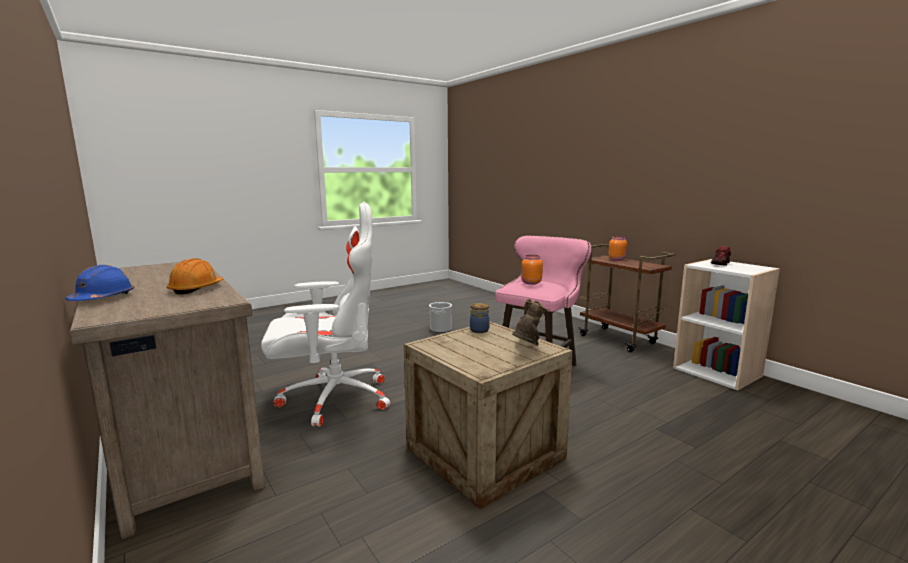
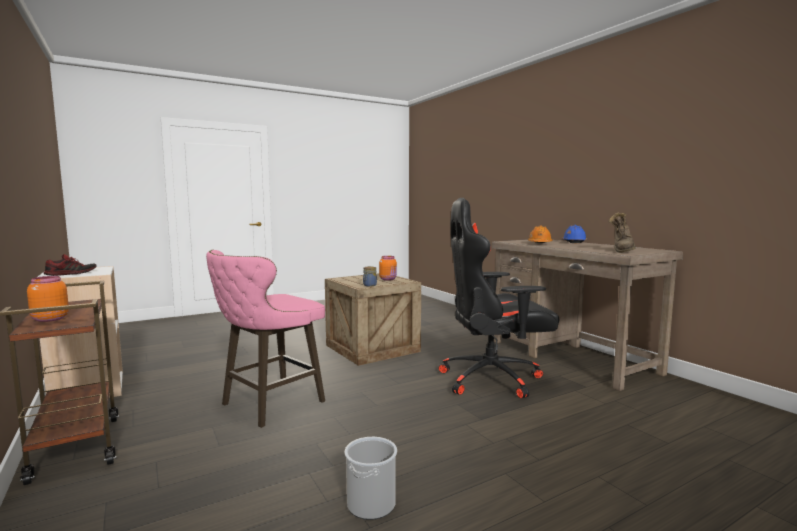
camera: 175 degrees left, 5 degrees down
white office chair [261,201,390,426] -> black office chair [439,198,559,398]
brown boot [512,299,550,346] -> brown boot moved to [608,212,636,253]
orange jar [521,255,543,285] -> orange jar moved to [379,256,397,281]

